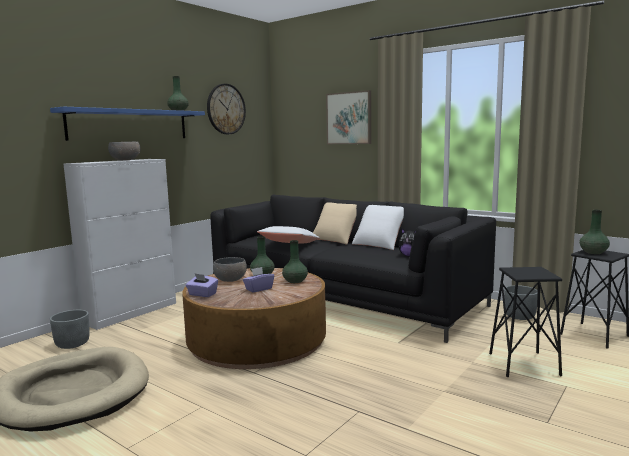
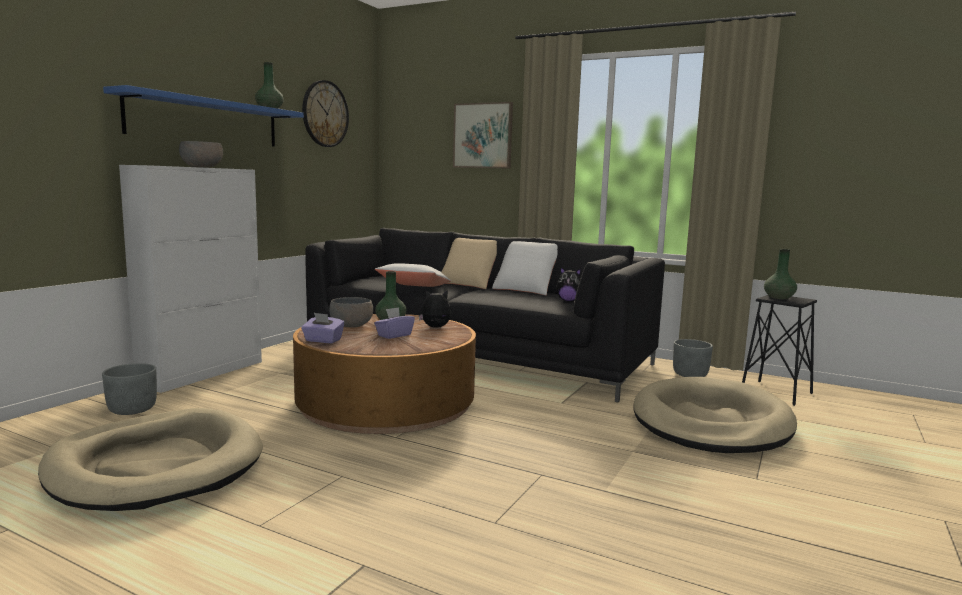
camera: 10 degrees left, 0 degrees up
green vase [282,240,308,283] -> plush toy [419,290,451,328]
black stool [489,267,562,377] -> beige dog bed [633,377,797,453]

